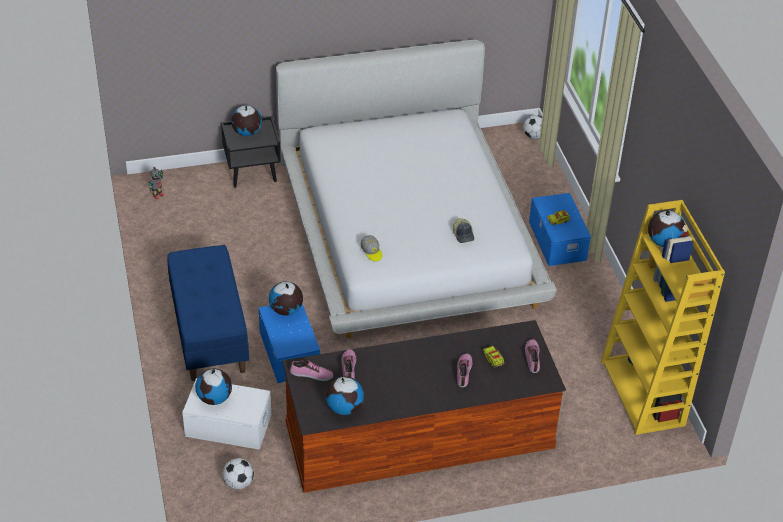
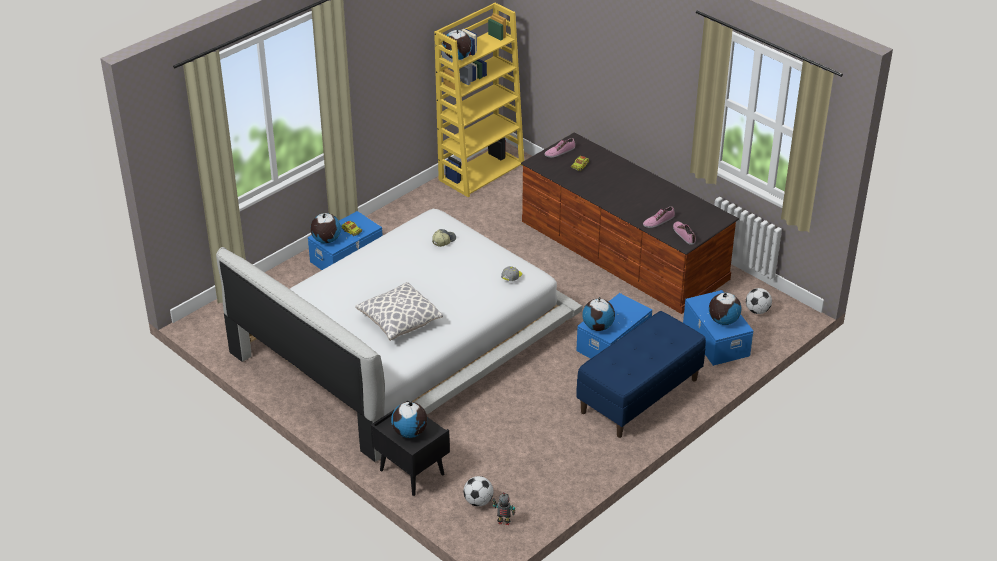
camera: 120 degrees left, 5 degrees down
white storage box [182,378,271,450] -> blue storage box [683,290,753,366]
globe [325,376,364,415] -> globe moved to [310,213,341,244]
shoe [457,354,473,387] -> none
football [523,115,542,139] -> football moved to [463,476,494,506]
none -> pillow [355,282,443,341]

